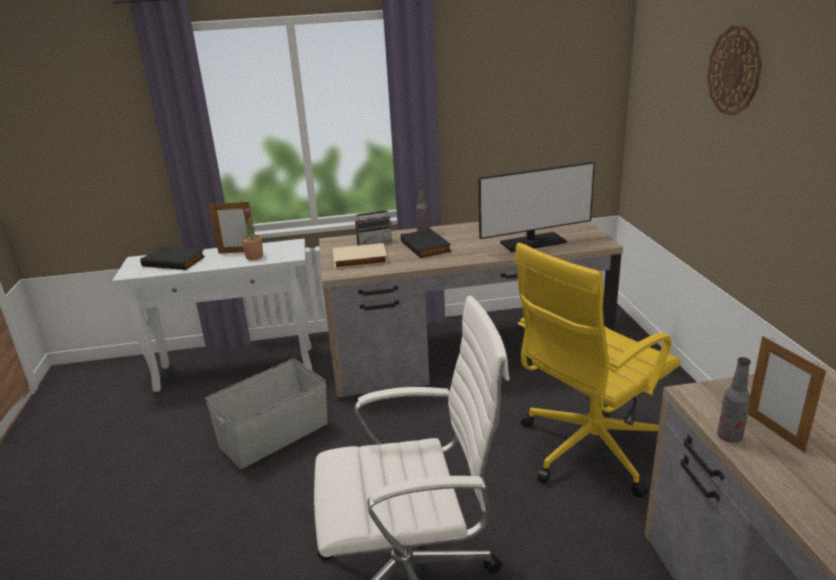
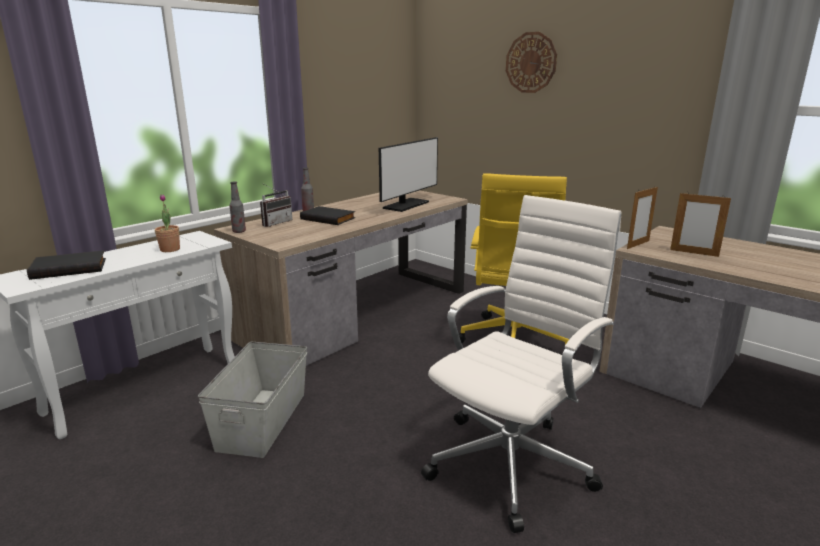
camera: 40 degrees left, 5 degrees down
picture frame [209,200,255,254] -> picture frame moved to [627,186,658,249]
beige book [333,243,387,269] -> none
bottle [717,357,751,443] -> bottle moved to [229,181,246,233]

